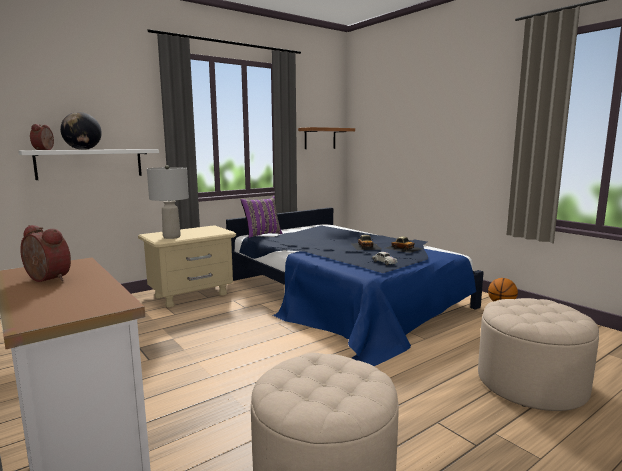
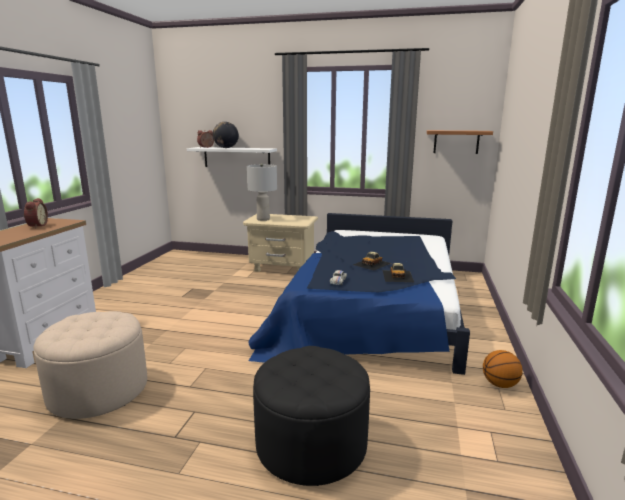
camera: 50 degrees right, 5 degrees up
purple pillow [241,196,283,238] -> none
beige ottoman [478,298,599,411] -> black ottoman [253,346,370,486]

